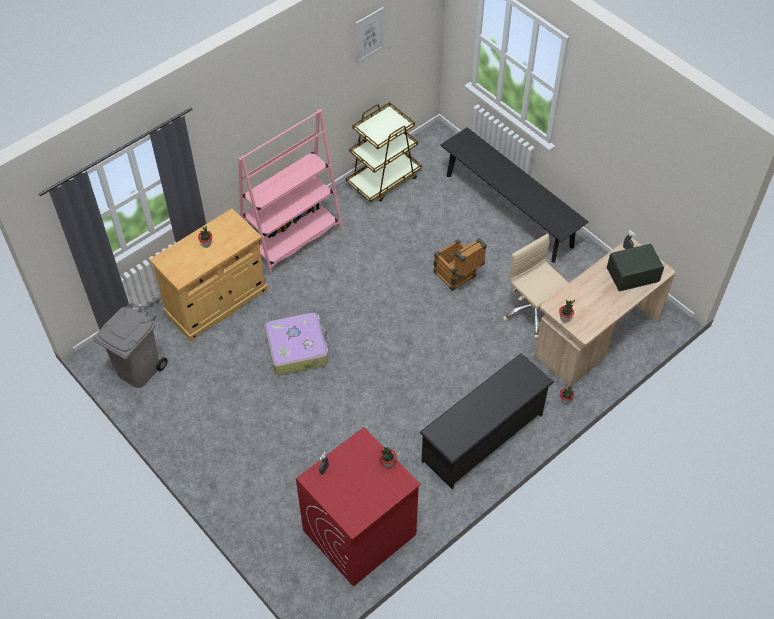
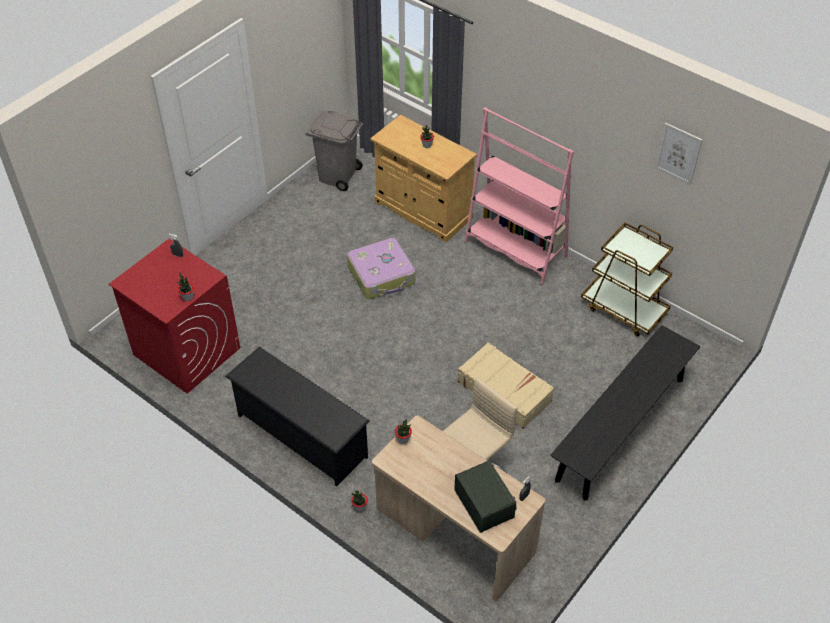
camera: 80 degrees right, 5 degrees down
crate [433,238,487,291] -> beige suitcase [458,342,554,429]

